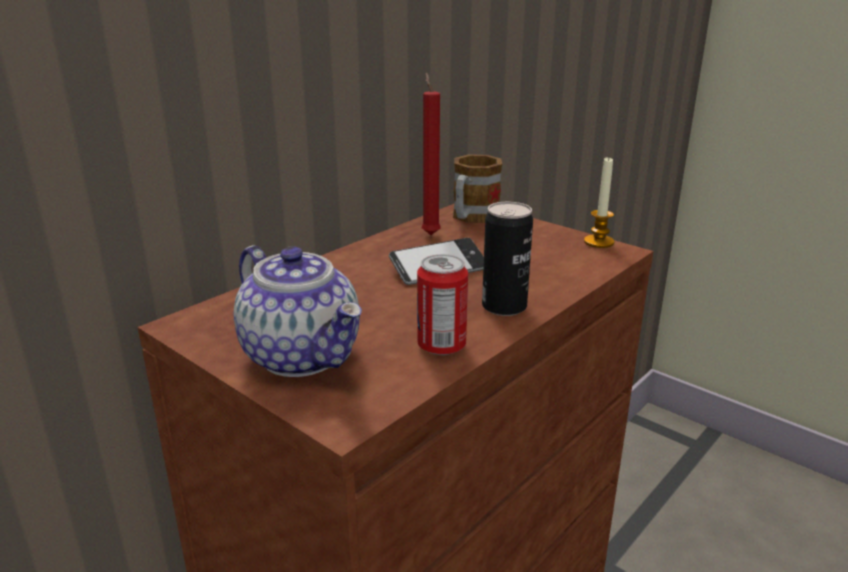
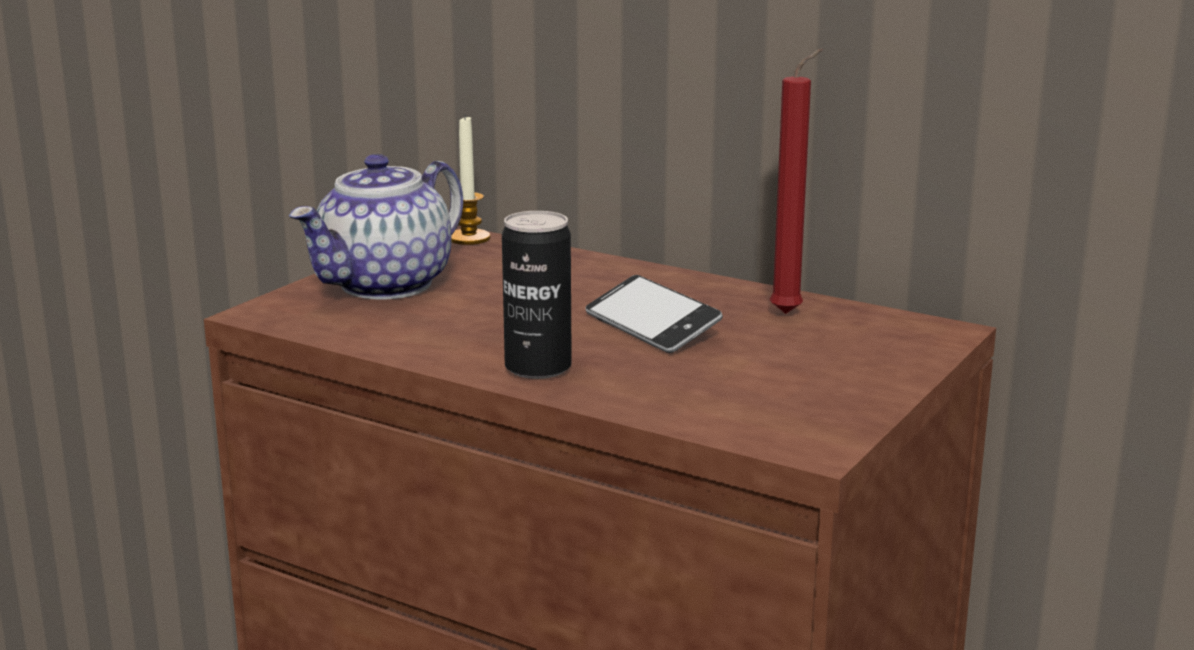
camera: 80 degrees right, 5 degrees down
can [417,254,468,355] -> none
mug [453,155,502,223] -> none
candle [584,157,614,248] -> candle moved to [451,115,490,245]

